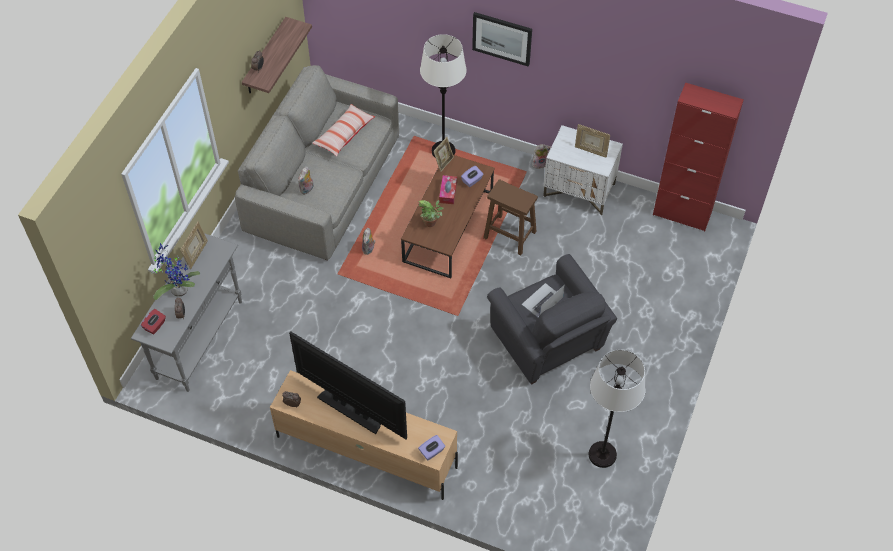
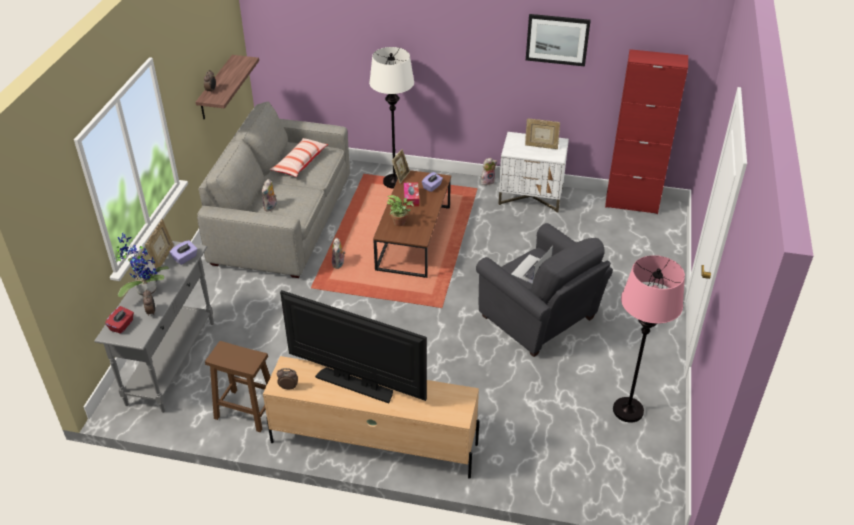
camera: 10 degrees left, 15 degrees down
purple tissue box [418,435,445,460] -> purple tissue box moved to [170,240,198,265]
picture [472,12,532,67] -> picture moved to [526,14,591,67]
brown stool [483,179,538,255] -> brown stool moved to [205,341,270,432]
white floor lamp [589,350,646,468] -> pink floor lamp [613,255,685,423]

